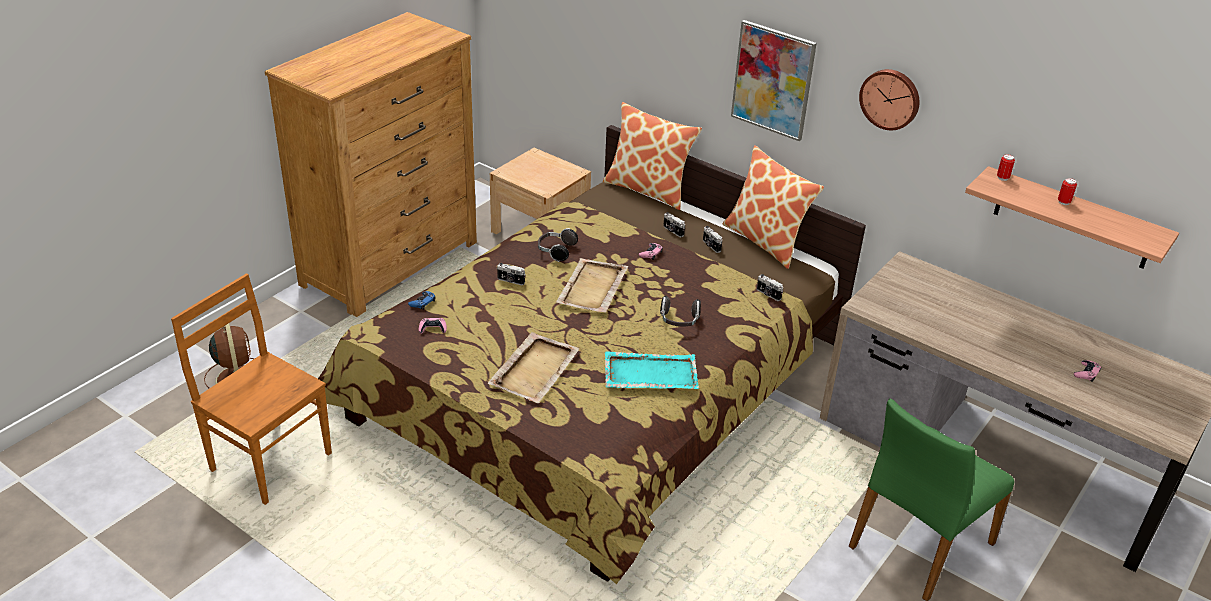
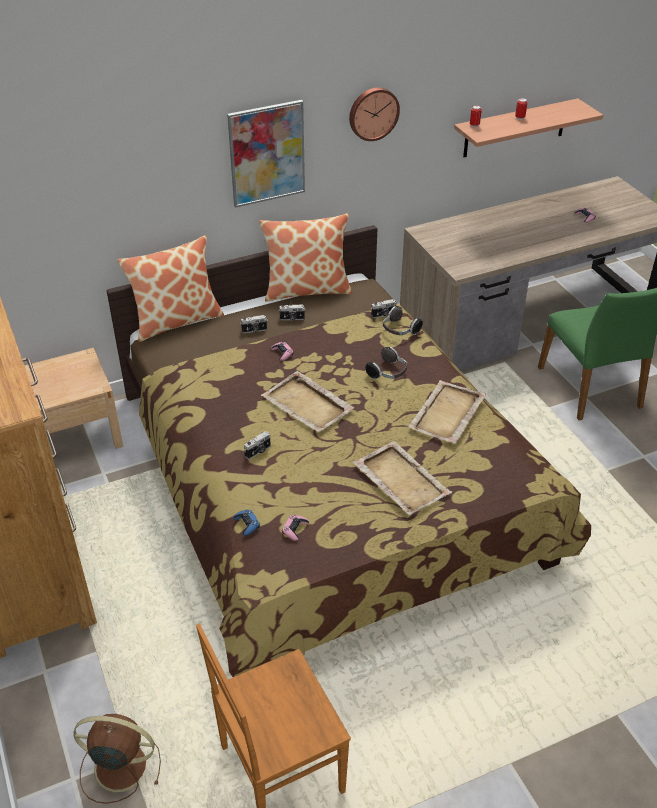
camera: 60 degrees left, 5 degrees up
headphones [538,228,578,262] -> headphones moved to [383,306,423,335]
turquoise tray [605,351,699,389] -> beige tray [408,380,486,444]

